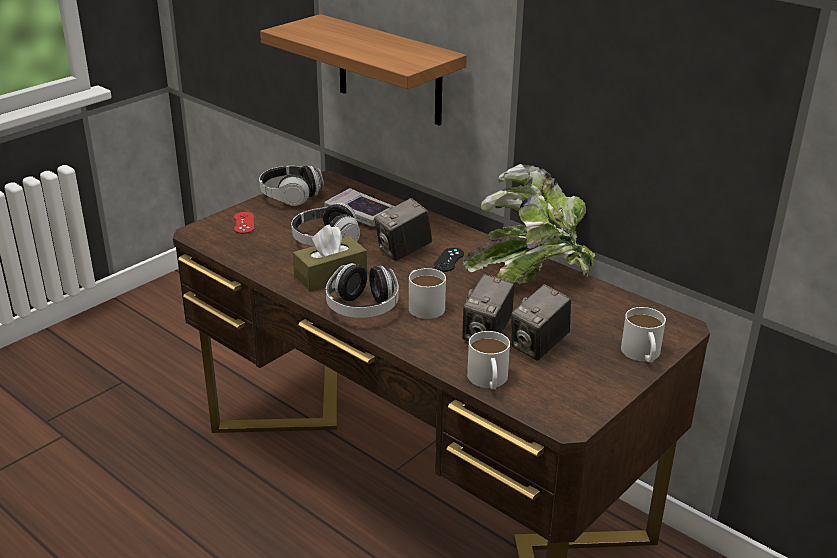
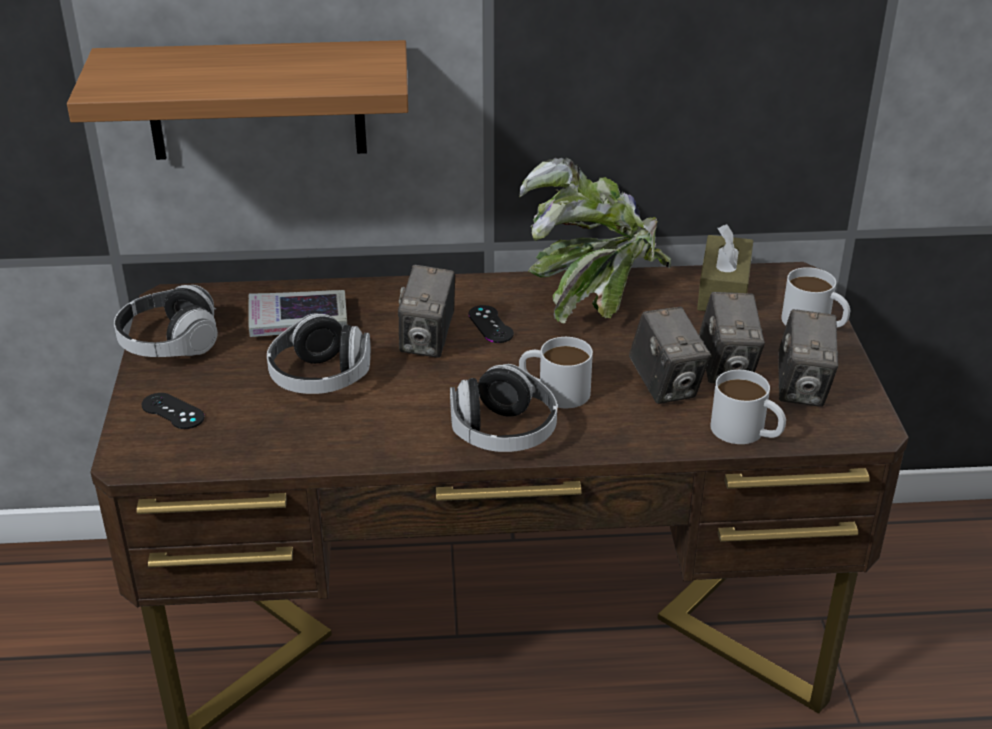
camera: 45 degrees left, 5 degrees up
red game controller [234,212,254,234] -> black game controller [142,393,205,429]
brown tissue box [293,224,367,292] -> brown tissue box moved to [697,224,753,311]
none -> camera [778,309,838,407]

